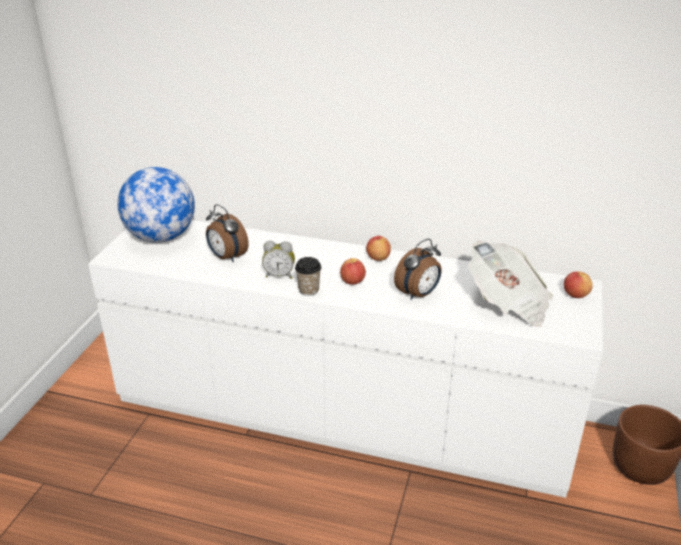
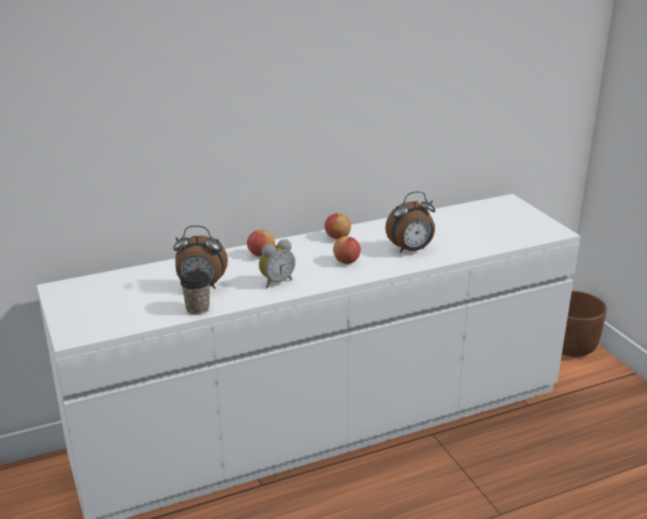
camera: 40 degrees left, 5 degrees down
globe [117,167,195,243] -> none
cup [295,257,321,296] -> cup moved to [180,270,211,315]
alarm clock [394,239,442,300] -> alarm clock turned 60 degrees clockwise [385,191,435,253]
newspaper [468,241,553,327] -> none
apple [564,271,593,298] -> apple moved to [247,230,275,257]

